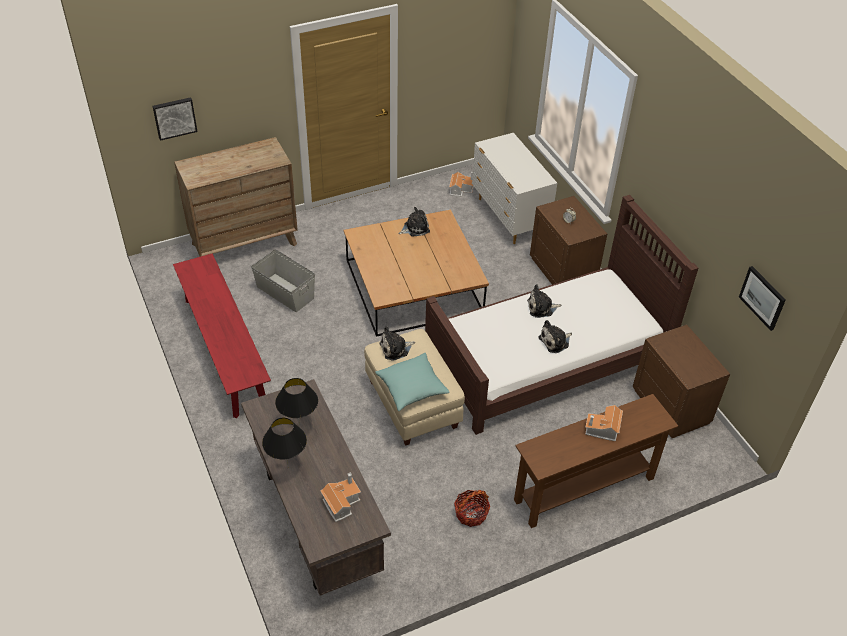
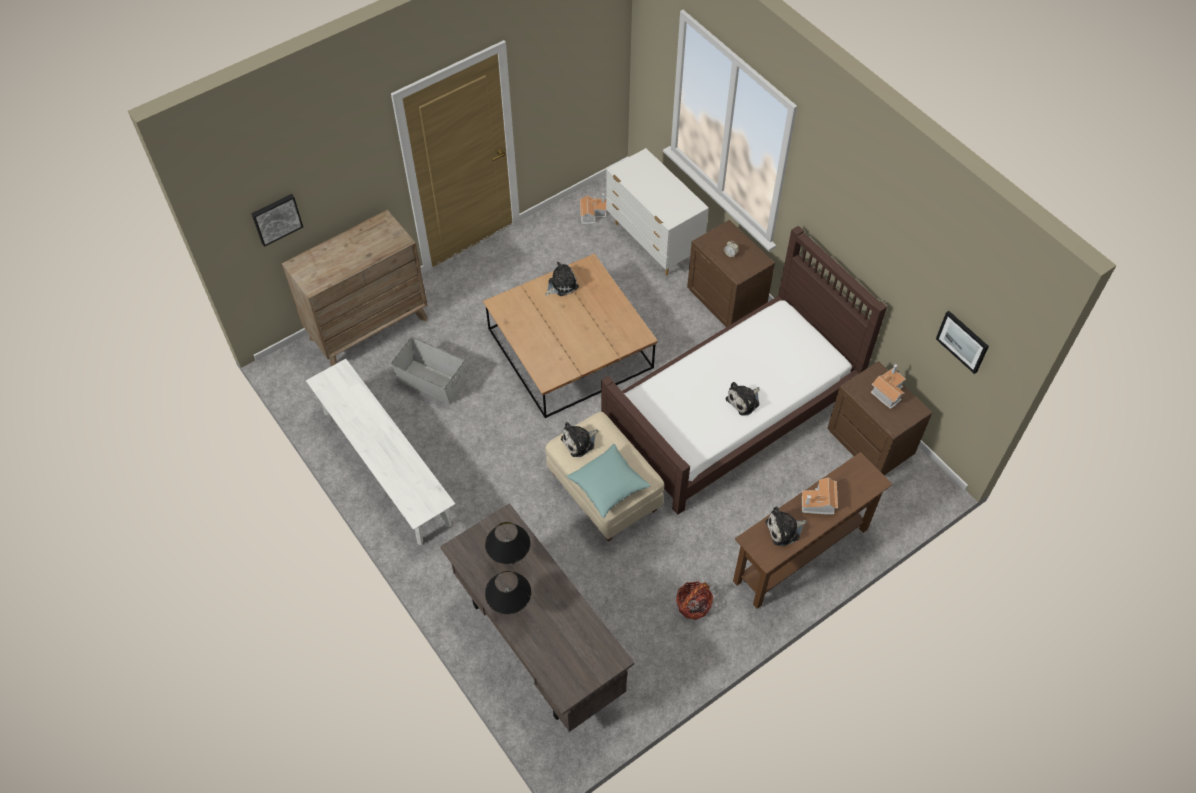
camera: 10 degrees left, 10 degrees up
red bench [173,253,271,419] -> white bench [306,359,455,545]
toy house [320,472,361,522] -> toy house moved to [871,364,906,409]
plush toy [527,285,561,318] -> plush toy moved to [765,506,807,546]

